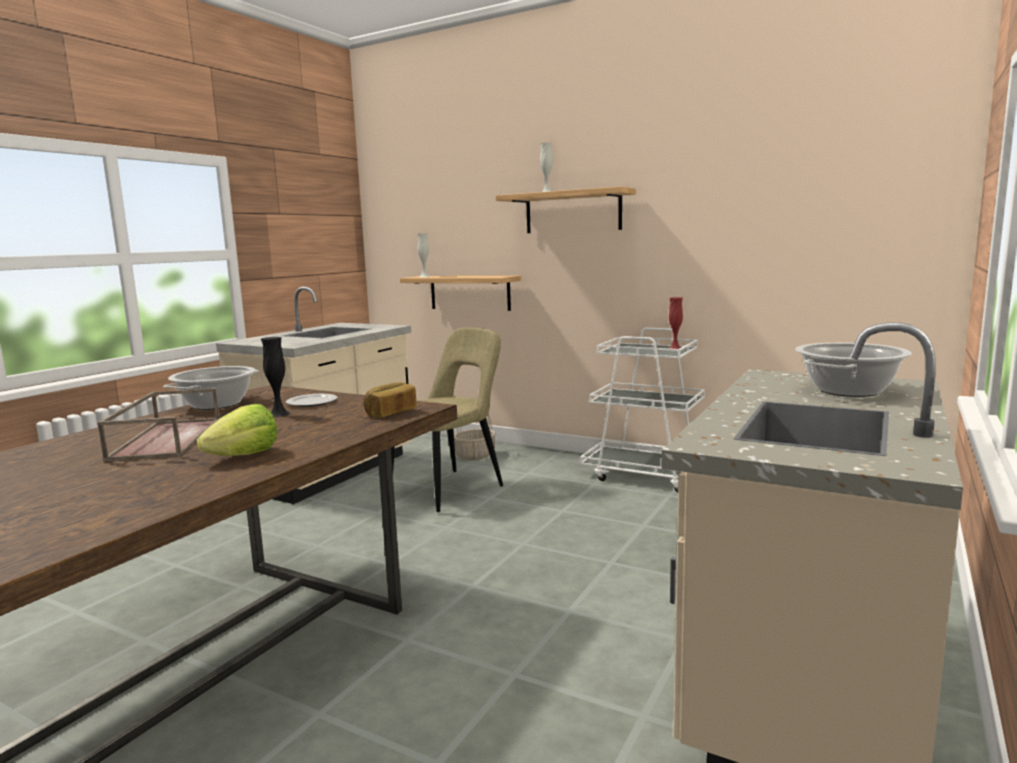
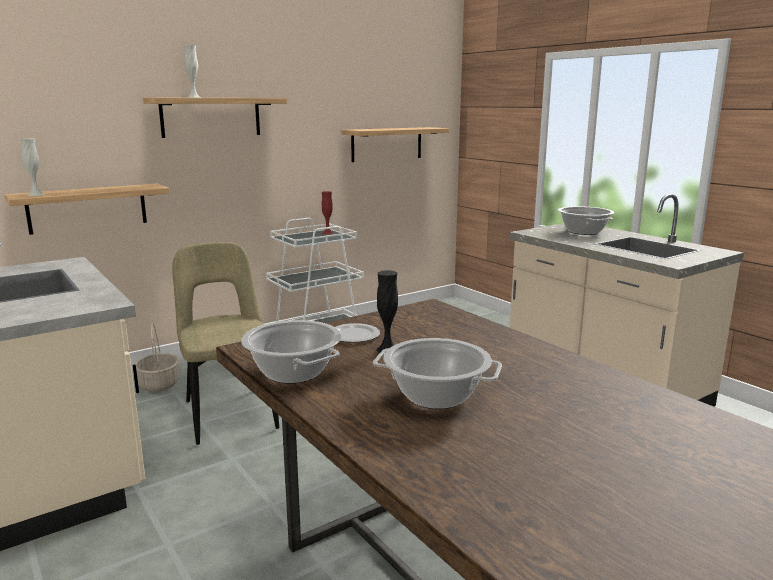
camera: 65 degrees left, 5 degrees up
brown tray [97,388,220,462] -> cooking pot [373,338,502,409]
lettuce [197,404,277,456] -> none
bread [364,383,417,418] -> none
none -> shelf [341,127,450,162]

